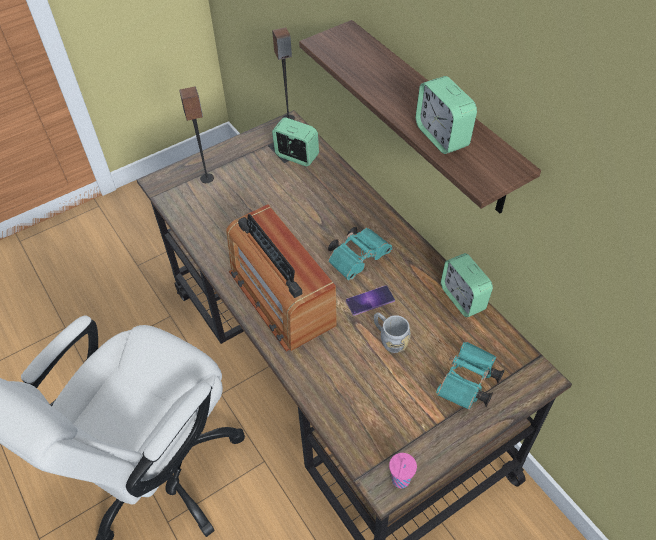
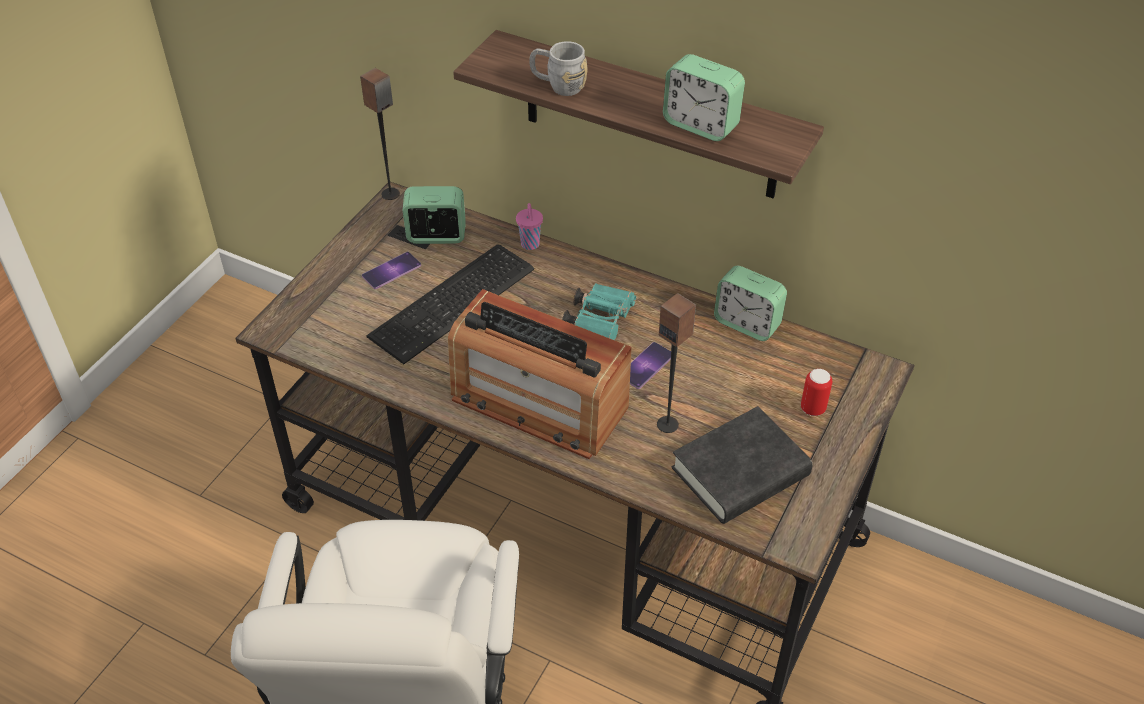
camera: 30 degrees left, 5 degrees down
speaker [179,86,214,183] -> speaker moved to [657,293,696,433]
grey mug [374,312,411,353] -> grey mug moved to [529,41,588,96]
pink cup [389,453,417,488] -> pink cup moved to [516,203,543,250]
turquoise binoculars [436,342,505,410] -> can [801,369,832,416]
none -> phone [362,252,421,289]
none -> keyboard [366,245,534,364]
none -> black book [672,406,813,524]

